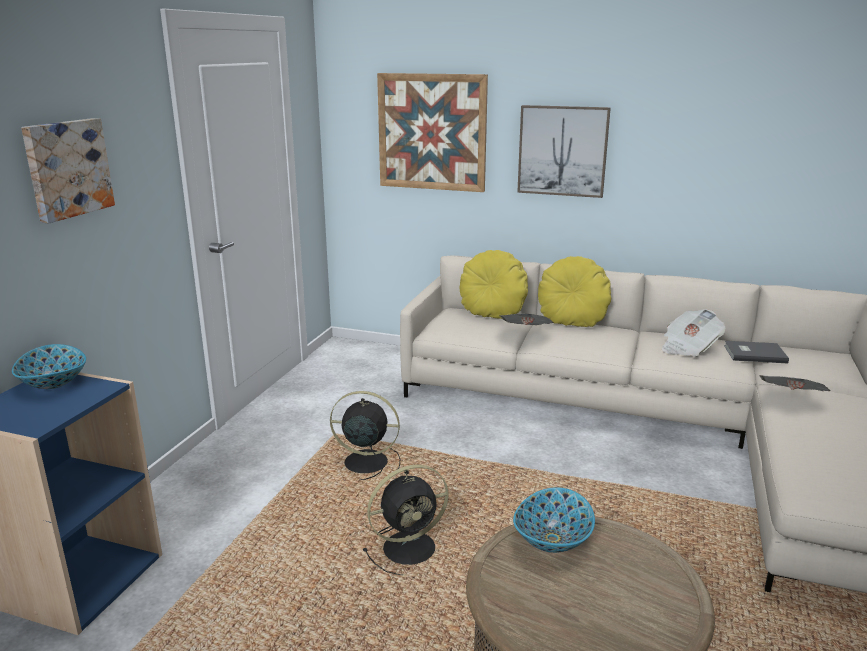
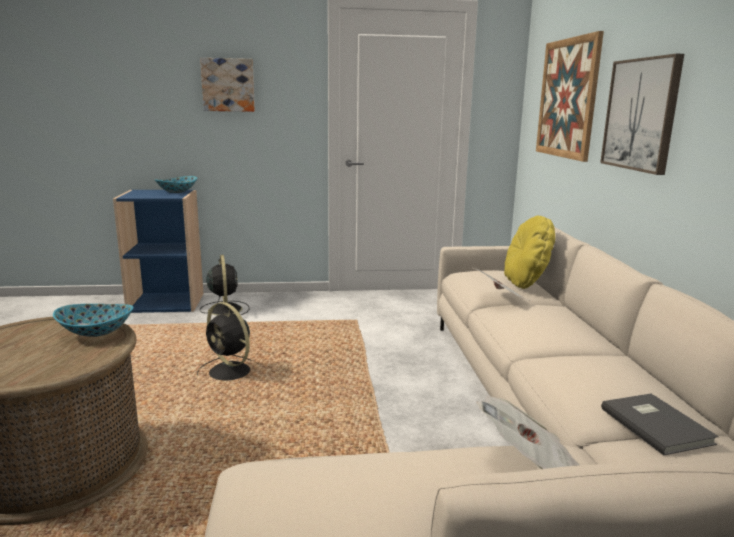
camera: 65 degrees right, 5 degrees down
black fan [330,391,400,480] -> black fan moved to [200,255,250,316]
yellow pillow [538,256,611,327] -> none
newspaper [661,309,725,357] -> none

